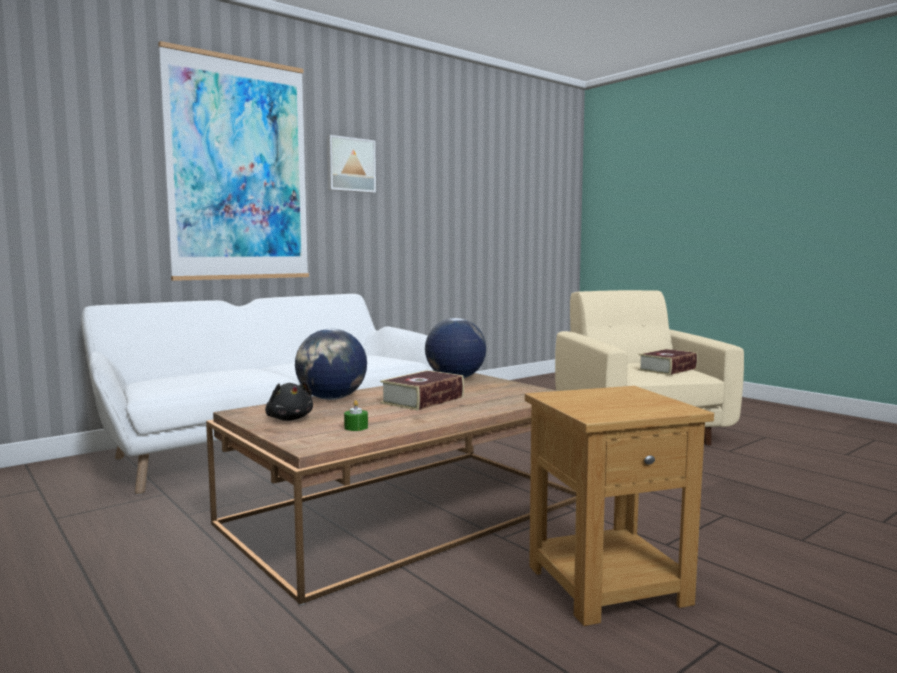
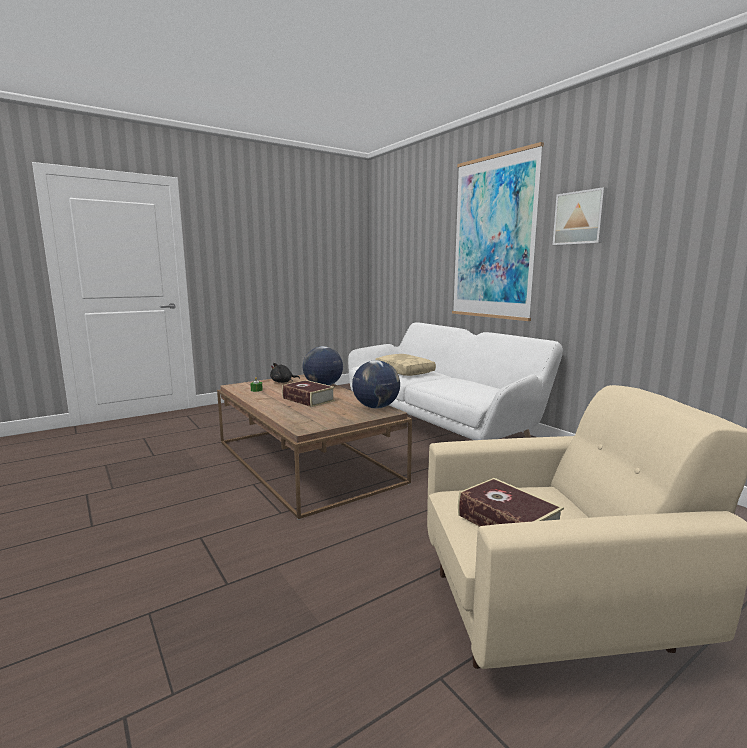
camera: 95 degrees right, 5 degrees up
brown side table [525,386,714,626] -> none
none -> beige pillow [375,354,436,376]

